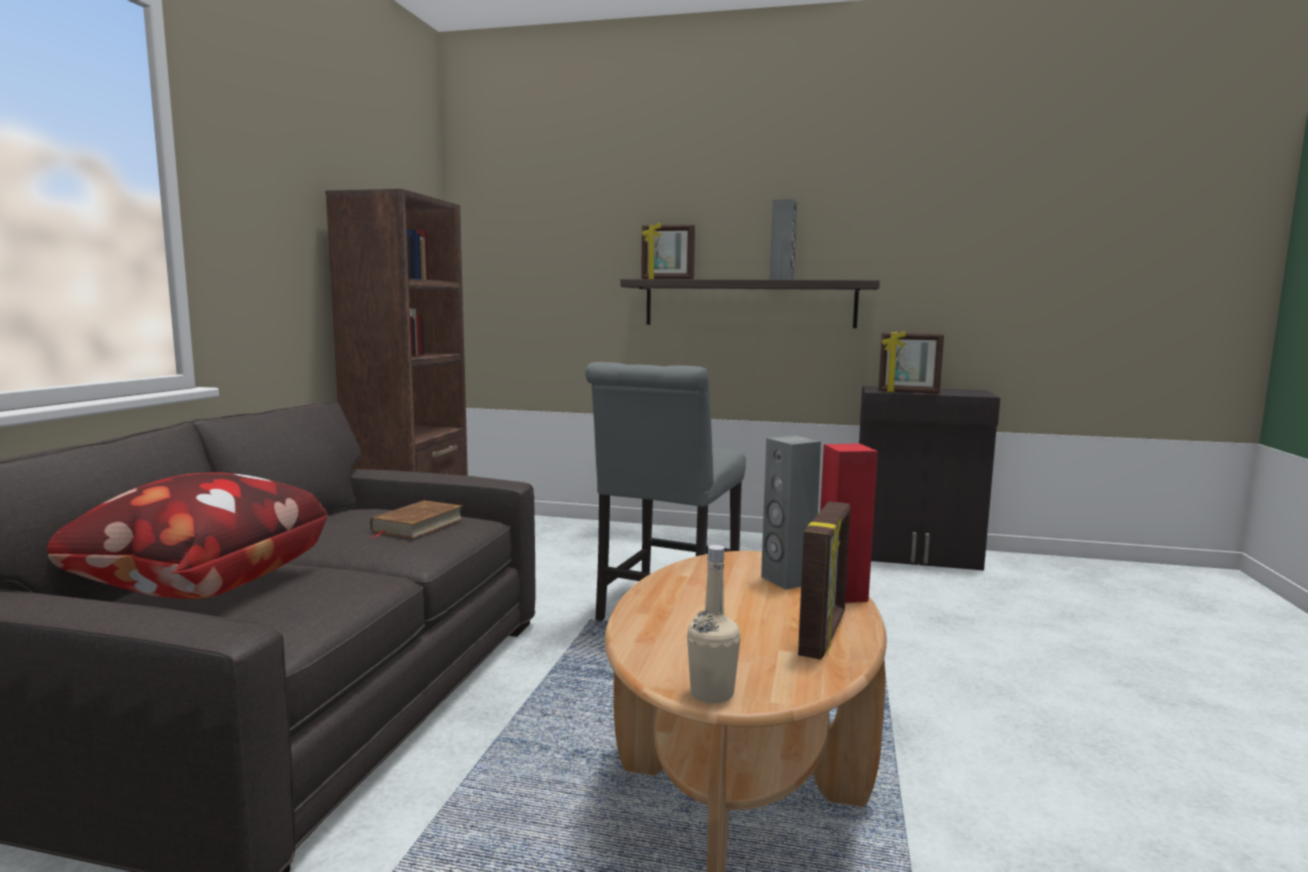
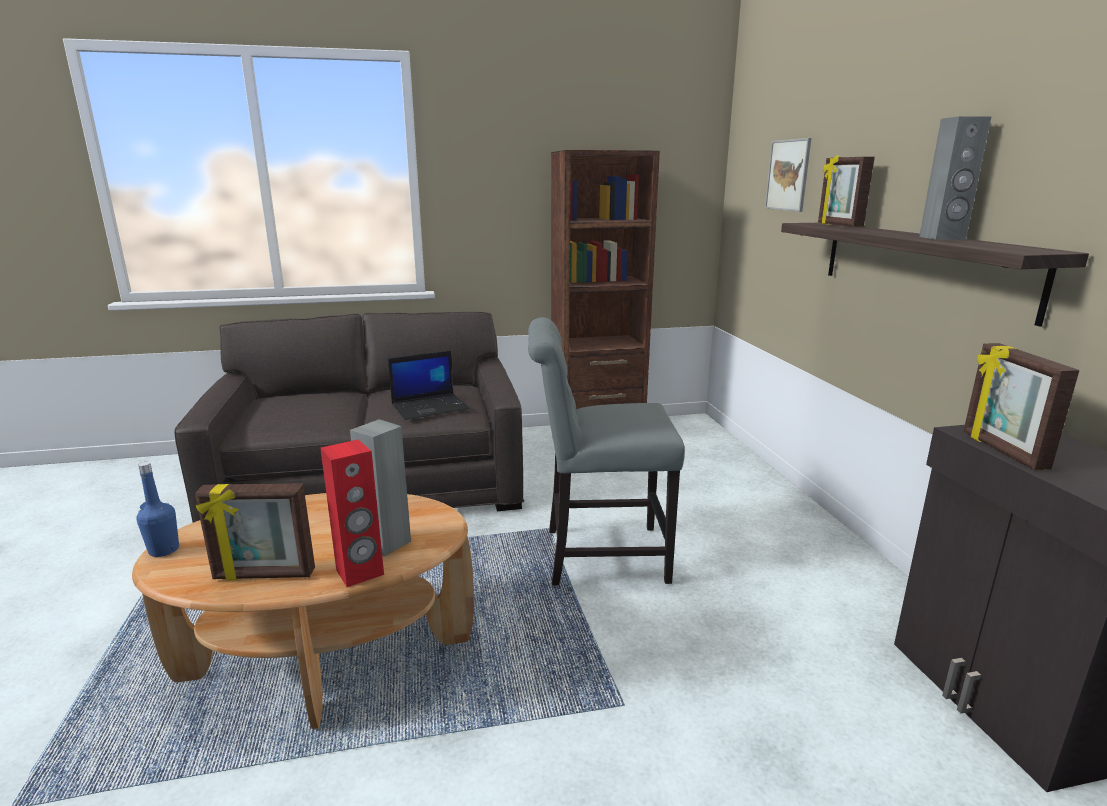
camera: 65 degrees right, 10 degrees up
pillow [47,472,328,599] -> none
brown book [370,500,464,539] -> laptop [388,351,470,420]
beige bottle [687,545,741,703] -> blue bottle [136,462,179,557]
none -> picture [765,138,811,212]

